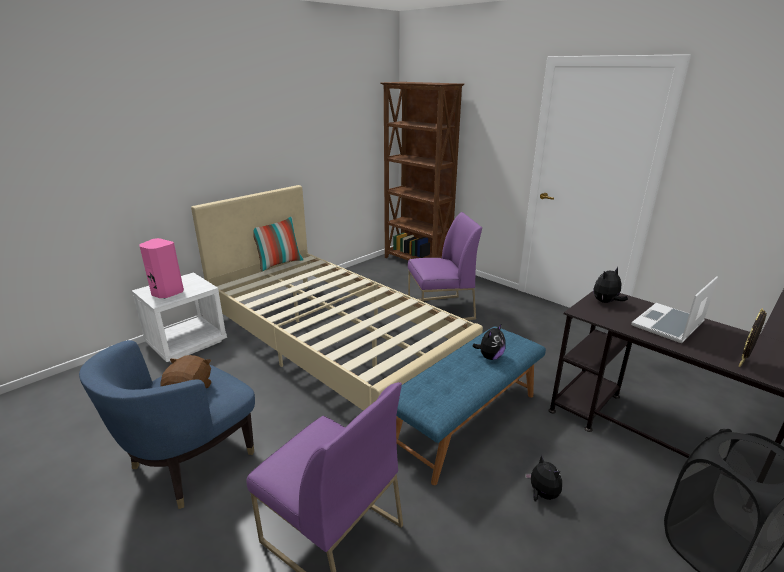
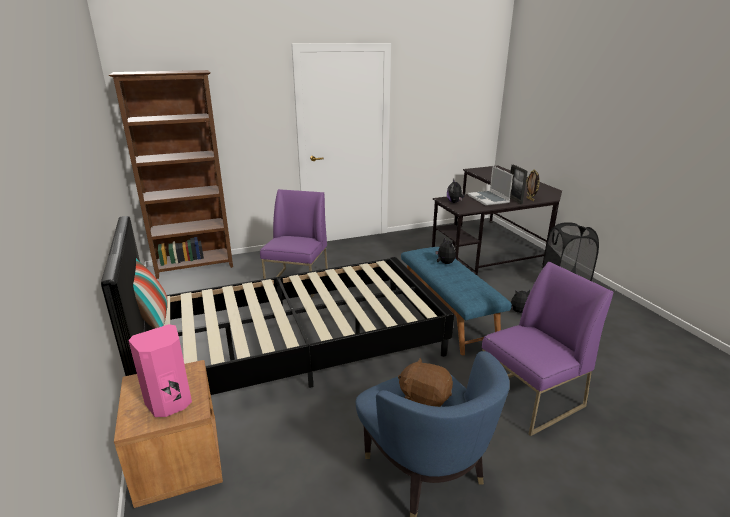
camera: 65 degrees left, 0 degrees up
white nightstand [132,272,227,362] -> brown nightstand [114,360,223,508]
beige bed [191,185,483,411] -> black bed [101,216,454,395]
none -> picture frame [510,165,528,204]

